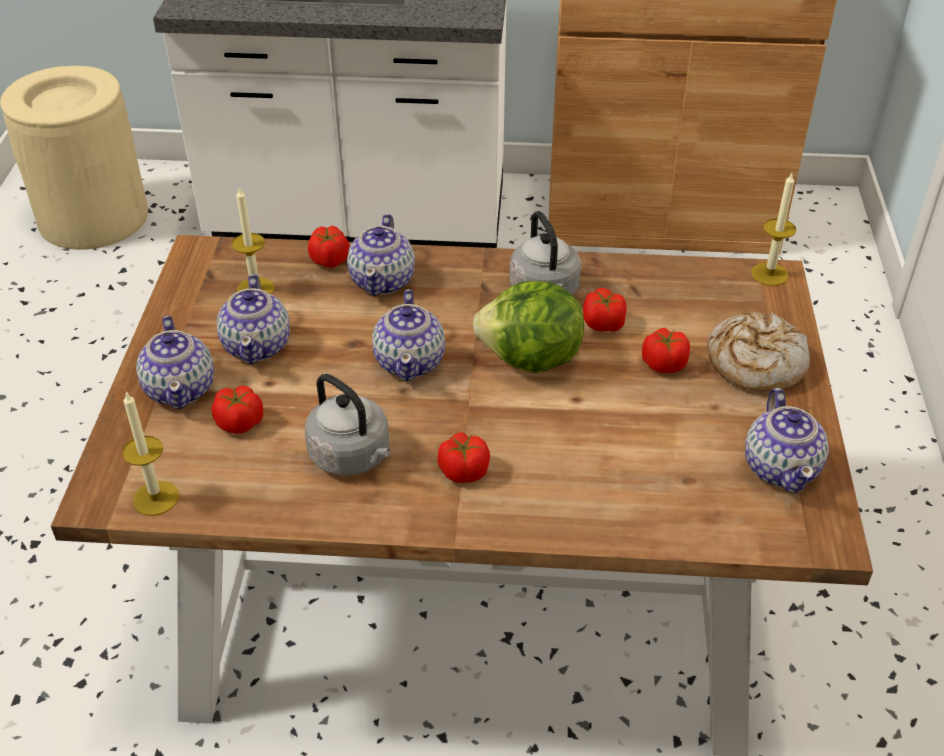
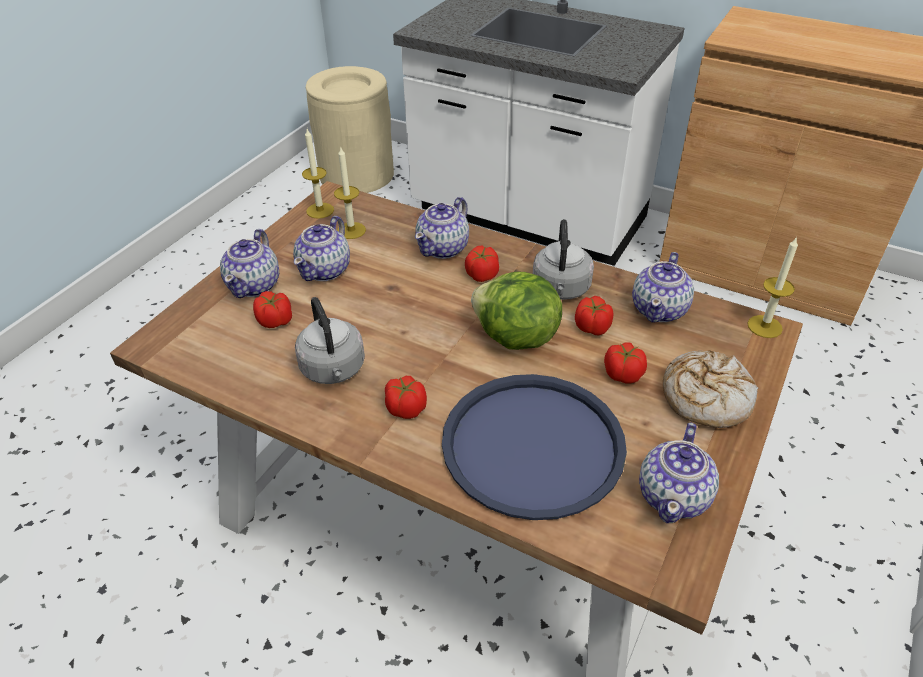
camera: 25 degrees right, 0 degrees up
candle [122,391,179,516] -> candle moved to [302,129,334,219]
tomato [308,226,349,268] -> tomato moved to [465,246,499,282]
teapot [372,289,445,381] -> teapot moved to [632,252,694,323]
none -> blue tray [442,374,627,520]

